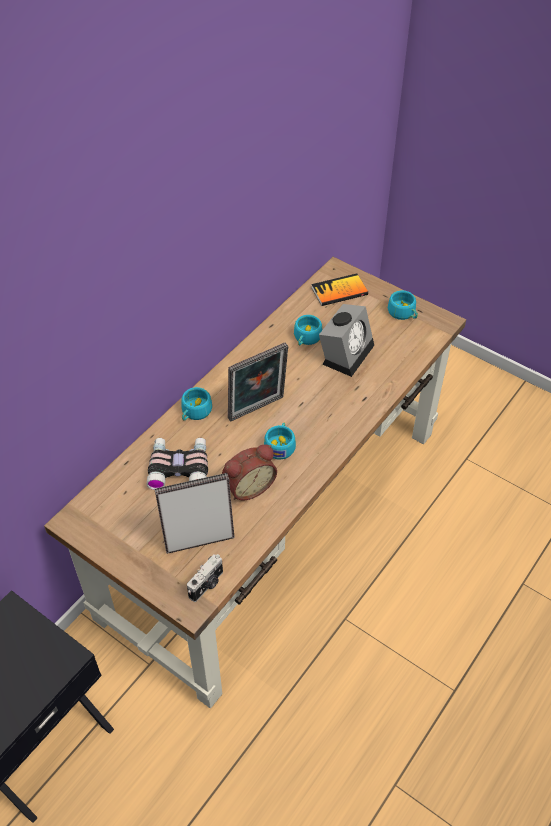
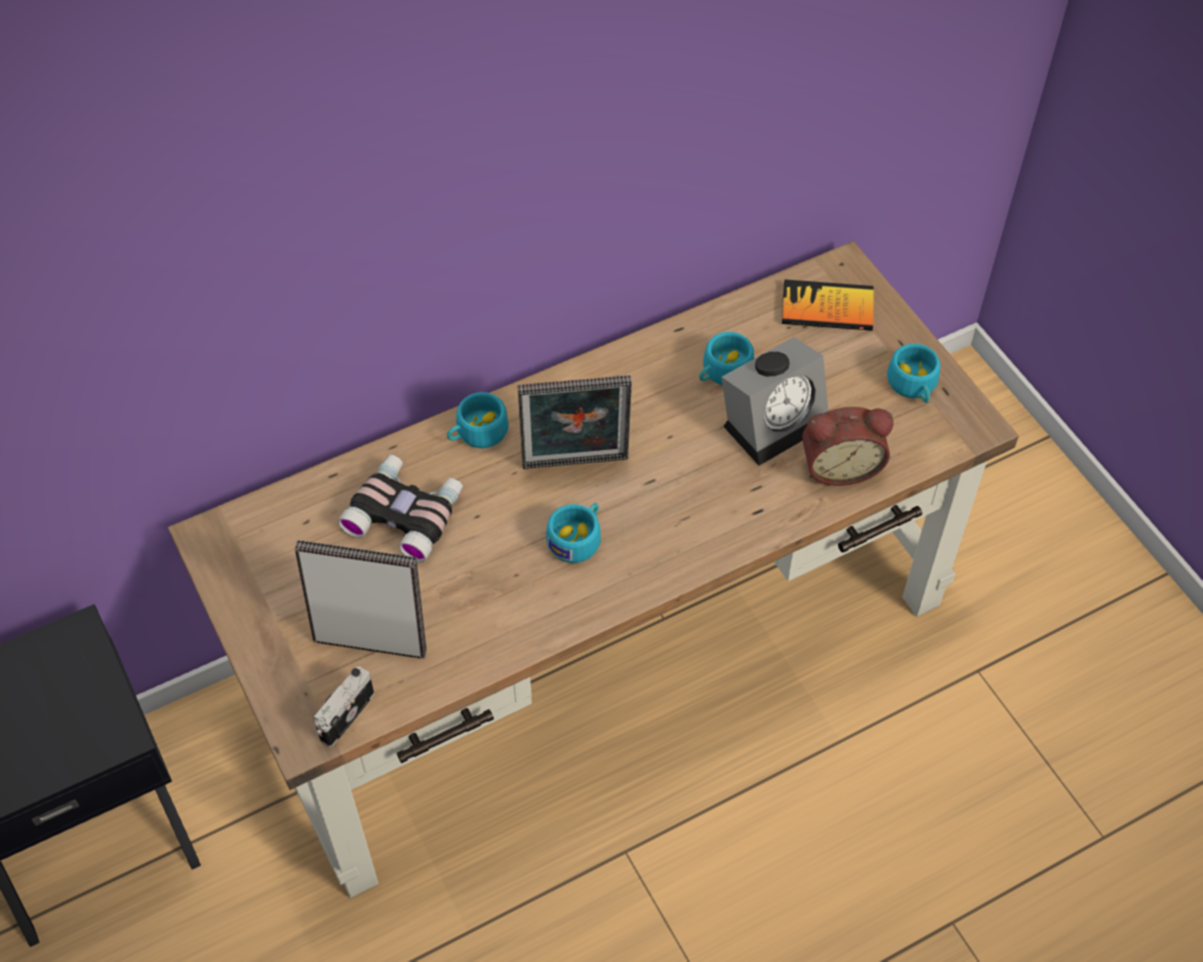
camera: 25 degrees right, 5 degrees up
camera [187,554,223,602] -> camera turned 150 degrees clockwise [314,666,374,747]
alarm clock [222,444,277,501] -> alarm clock moved to [802,407,894,486]

